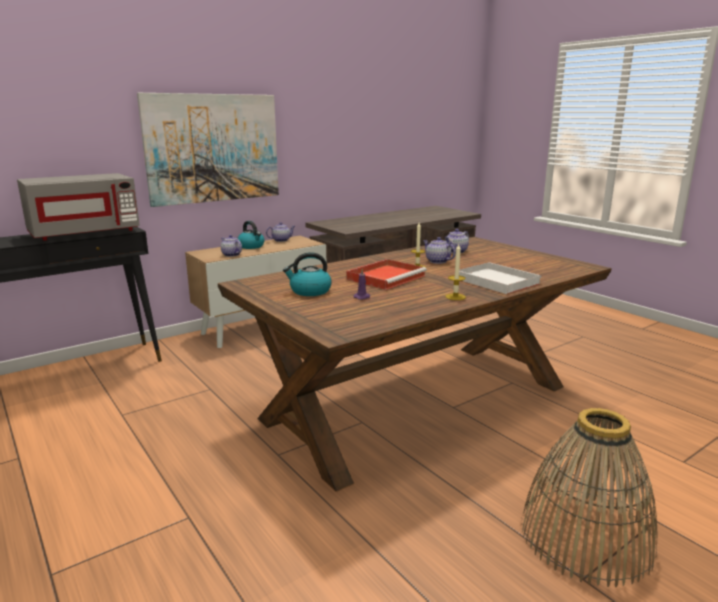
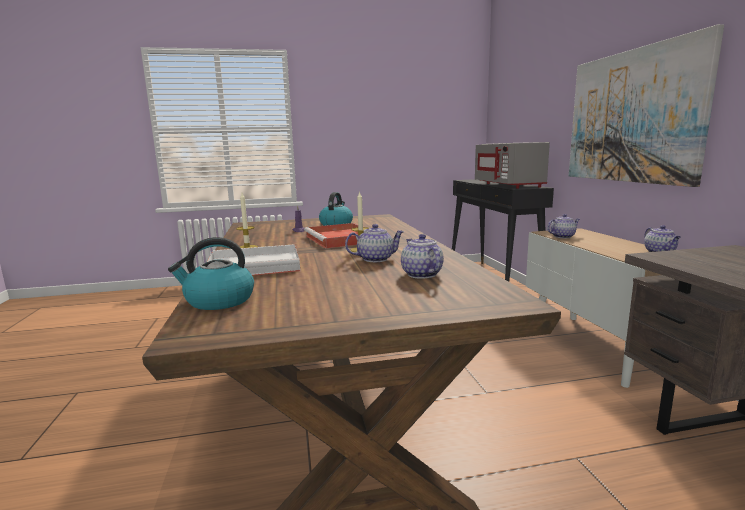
camera: 115 degrees right, 5 degrees down
kettle [238,221,265,249] -> kettle moved to [168,237,254,310]
basket [522,408,658,587] -> none

